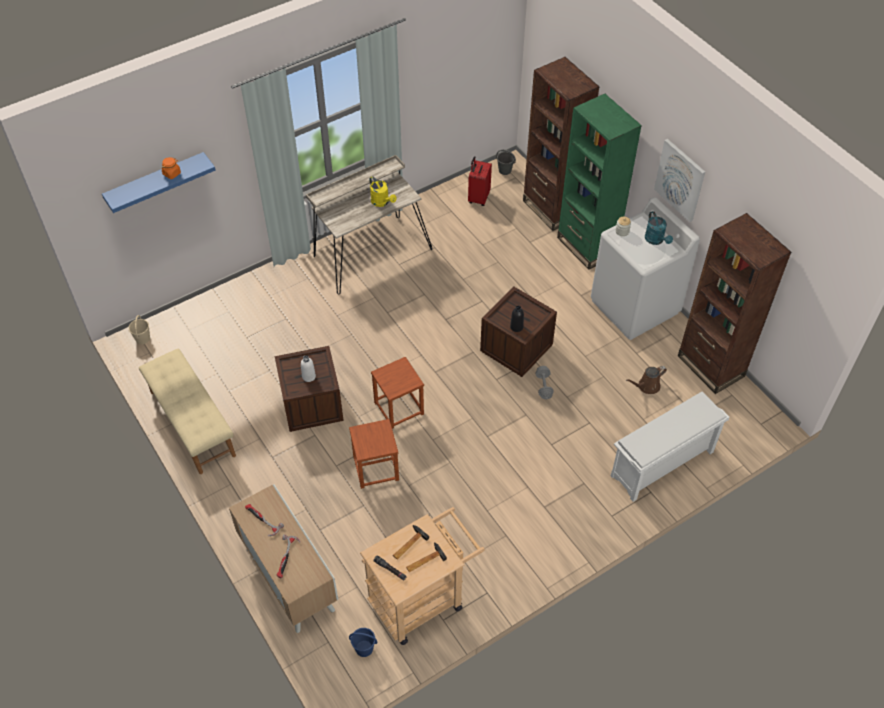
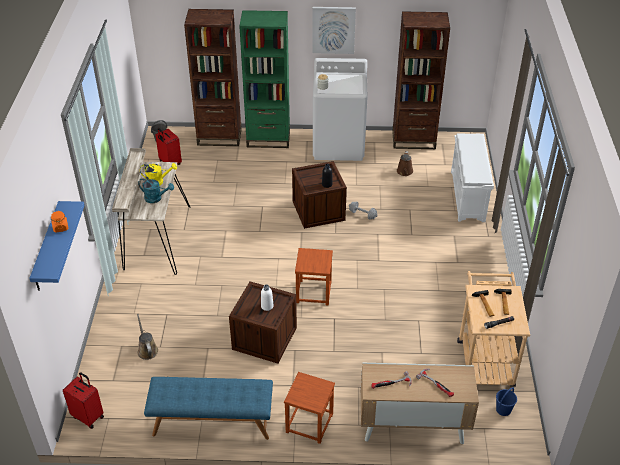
camera: 55 degrees left, 10 degrees down
beige bucket [128,315,150,344] -> red suitcase [63,372,104,429]
beige bench [139,349,236,474] -> blue bench [144,377,273,440]
brown stool [349,419,399,489] -> brown stool moved to [284,372,335,444]
turquoise watering can [645,211,673,245] -> turquoise watering can moved to [138,178,174,203]
none -> brown watering can [137,314,158,360]

